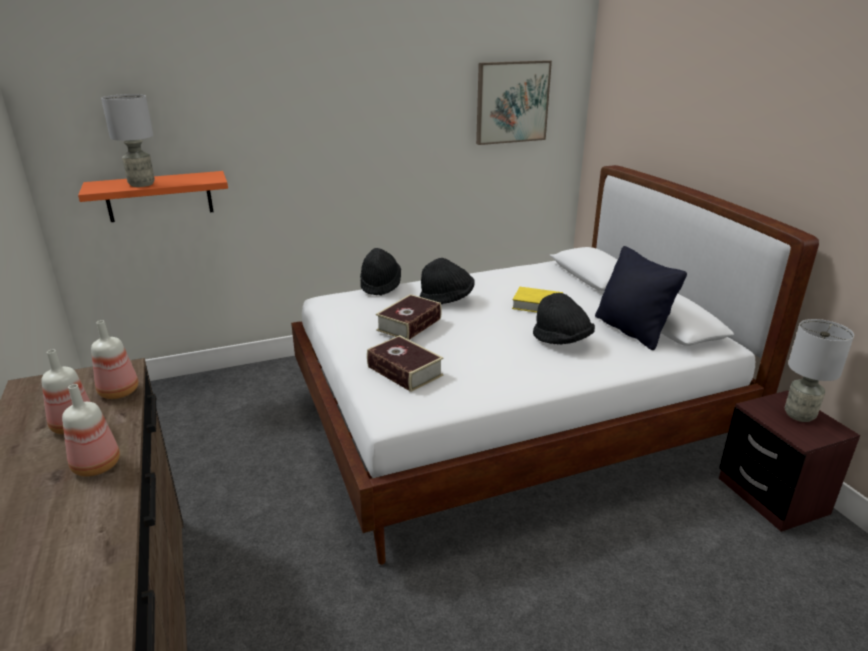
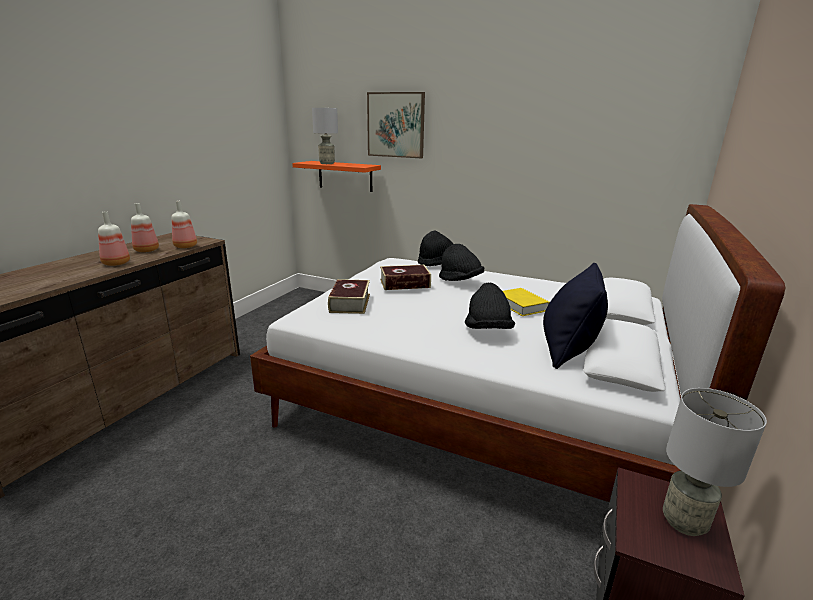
camera: 45 degrees right, 5 degrees down
picture [476,60,552,145] -> picture moved to [367,92,425,158]

